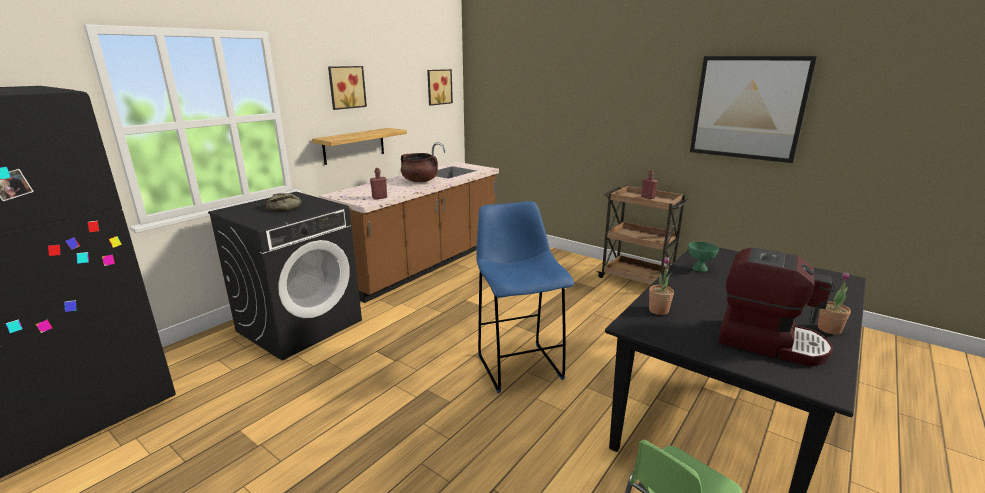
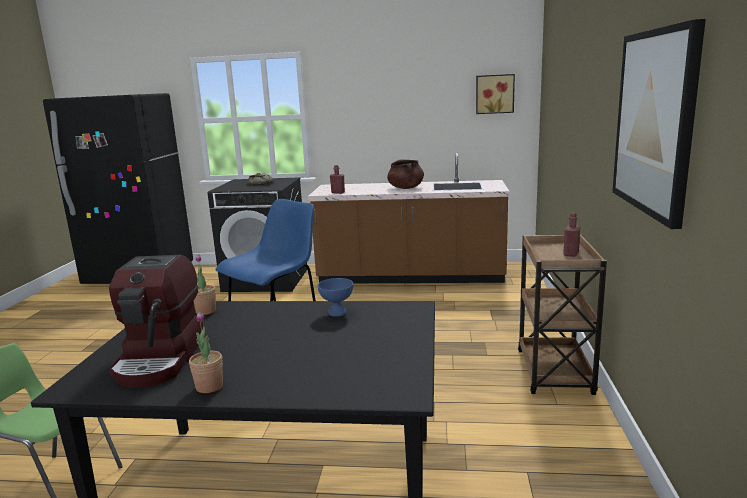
camera: 60 degrees right, 5 degrees down
shelf [312,128,407,165] -> none
picture [328,66,367,110] -> none
green bowl [688,242,719,272] -> blue bowl [318,278,353,317]

